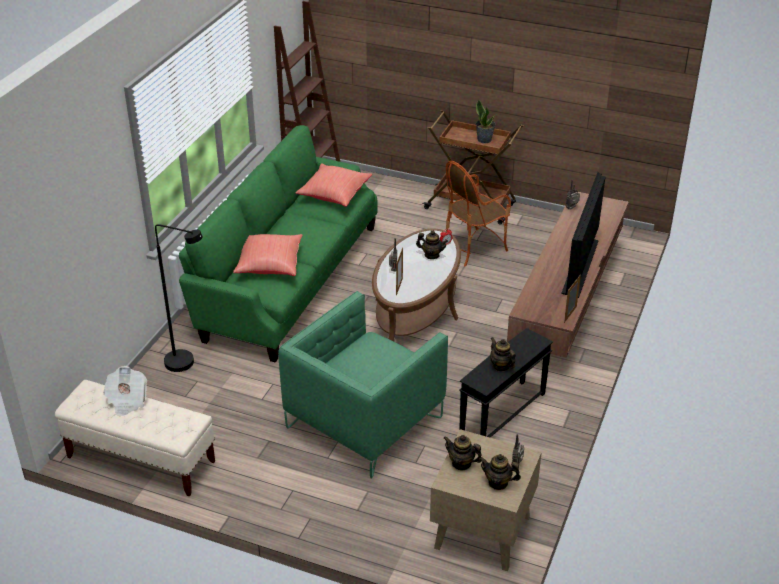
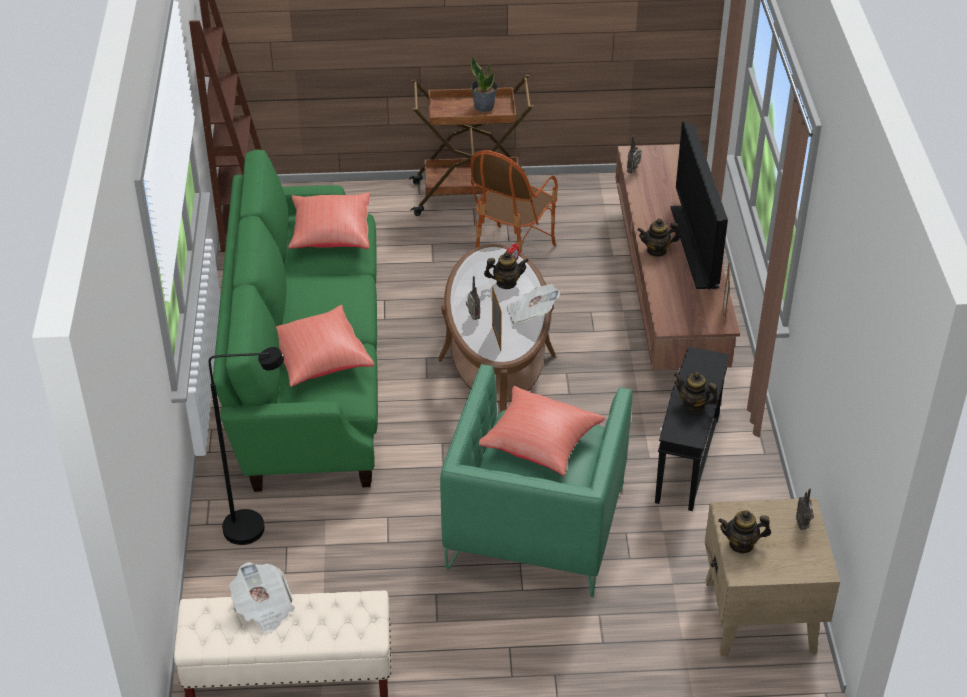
camera: 25 degrees left, 5 degrees up
teapot [479,454,521,490] -> teapot moved to [637,219,680,257]
none -> red pillow [479,386,605,476]
none -> newspaper [506,284,560,324]

